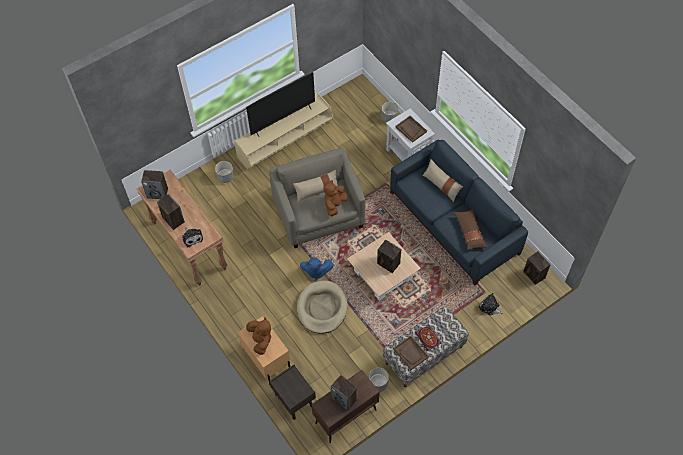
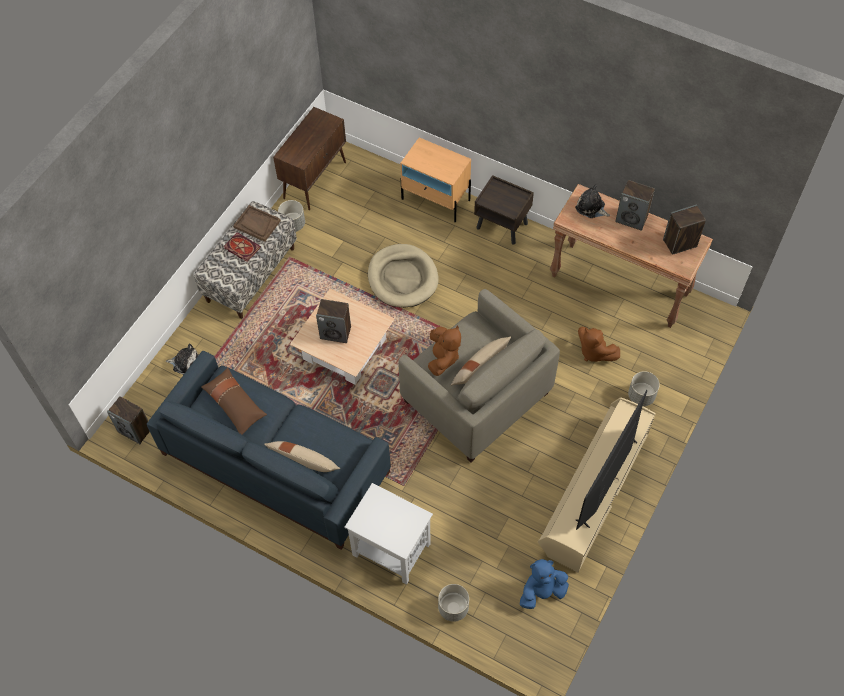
camera: 155 degrees right, 0 degrees up
brown plush toy [246,317,271,355] -> brown plush toy moved to [578,326,620,362]
brown nightstand [269,365,316,420] -> brown nightstand moved to [474,175,534,245]
blue plush toy [300,257,334,280] -> blue plush toy moved to [520,559,569,609]
speaker [331,375,357,411] -> none
brown tray [395,116,427,143] -> none

